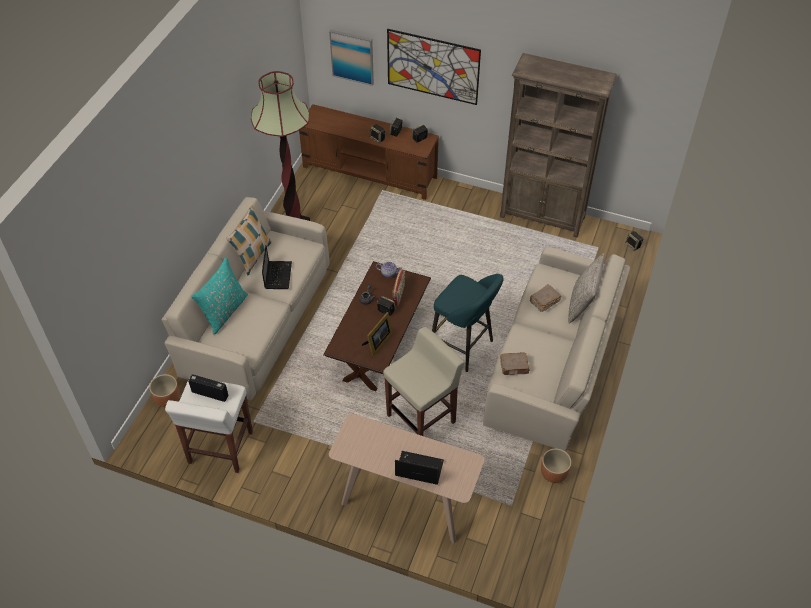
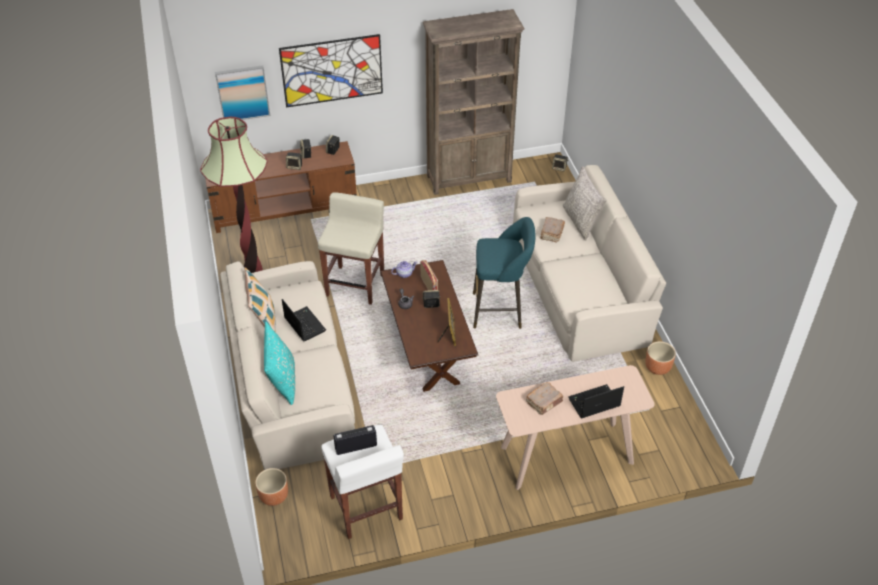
camera: 35 degrees left, 5 degrees down
beige stool [383,327,465,436] -> beige stool moved to [318,192,384,305]
brown book [500,352,529,375] -> brown book moved to [526,382,563,415]

